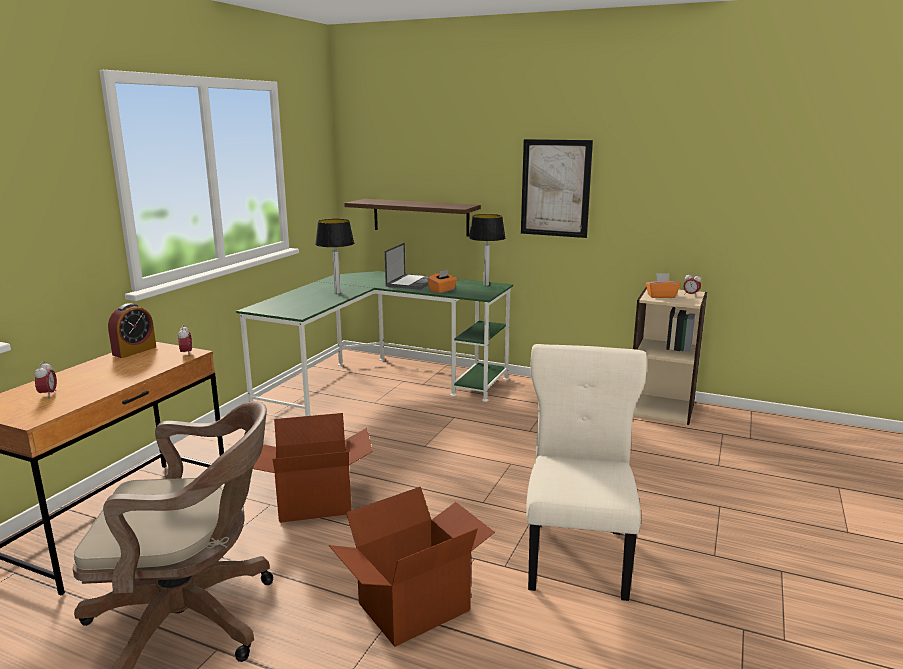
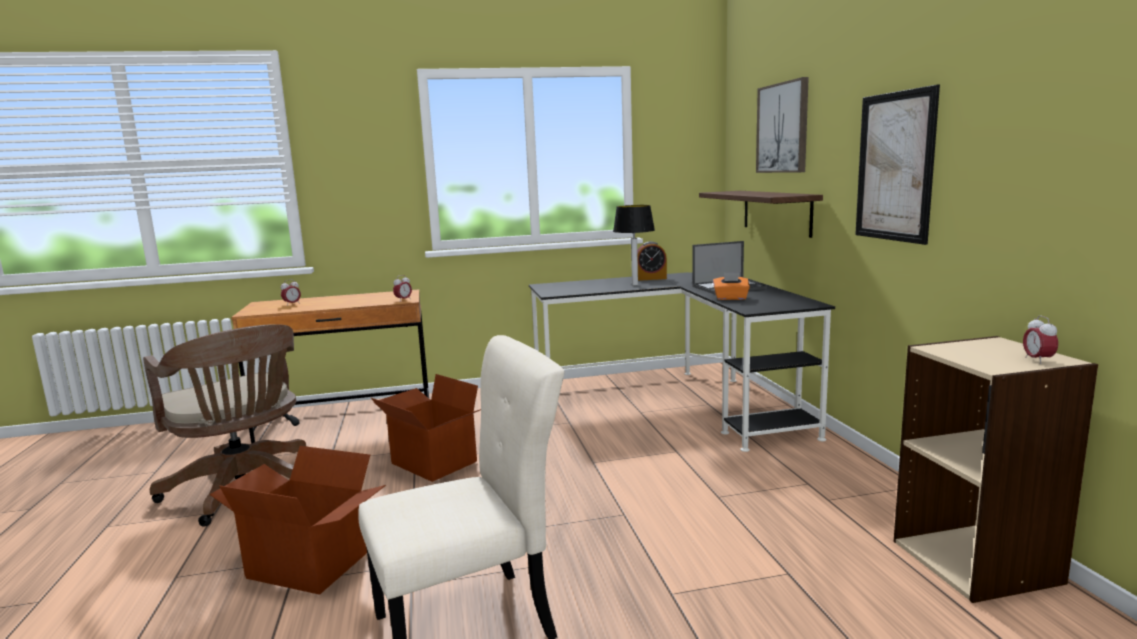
camera: 55 degrees right, 5 degrees down
alarm clock [108,303,156,358] -> alarm clock moved to [637,241,667,281]
green desk [236,271,513,416] -> black desk [529,272,835,452]
table lamp [469,214,506,286] -> none
orange tissue box [646,273,680,298] -> none
none -> picture [756,77,809,173]

